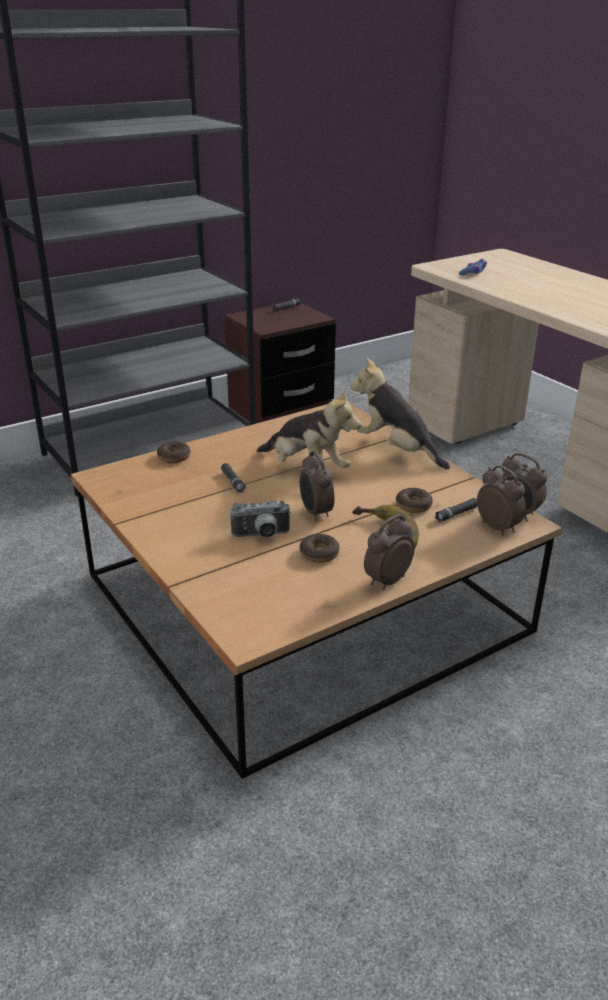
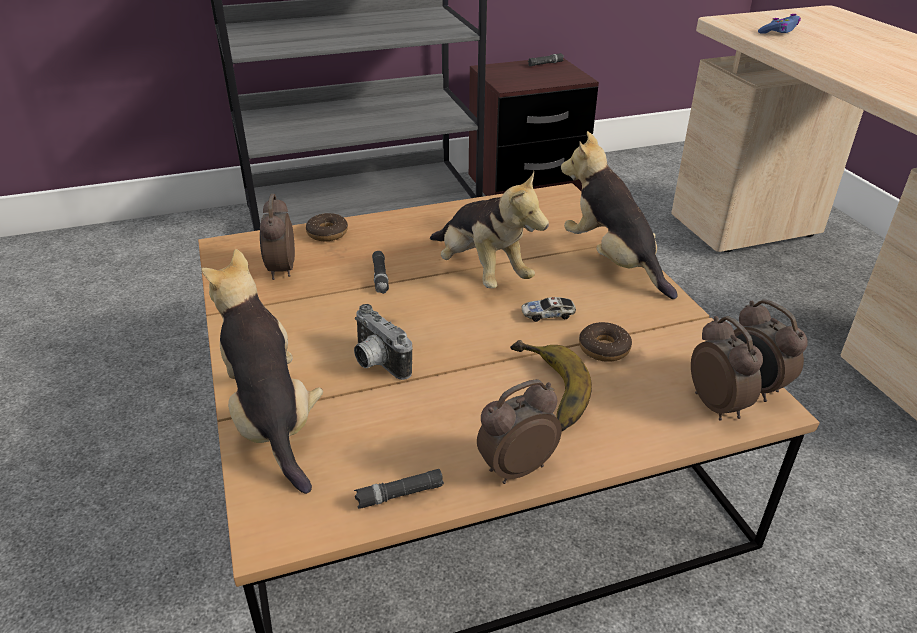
camera: 15 degrees right, 5 degrees up
camera [230,501,291,538] -> camera turned 45 degrees clockwise [354,304,412,380]
alarm clock [299,451,335,521] -> alarm clock moved to [260,194,295,280]
donut [300,534,340,563] -> none
black flashlight [435,498,477,522] -> black flashlight moved to [354,469,444,509]
none -> plush toy [201,249,323,494]
none -> toy car [522,297,576,322]

